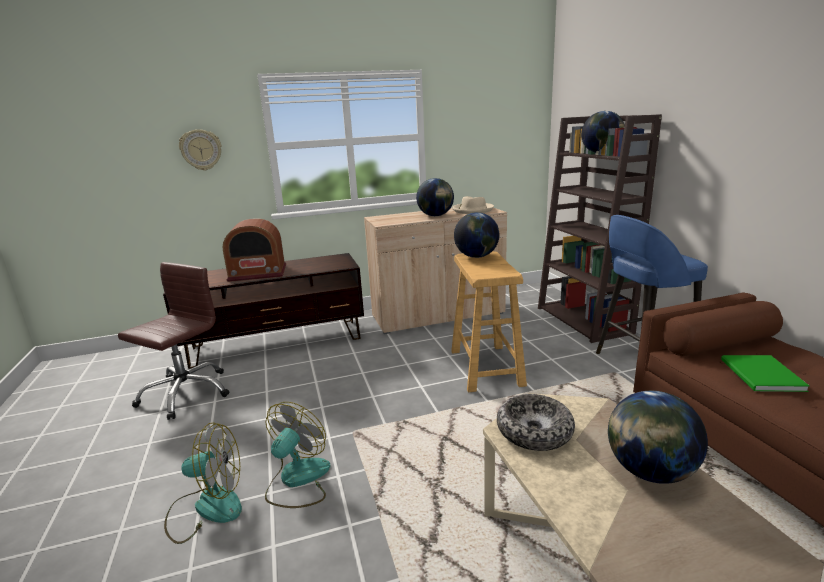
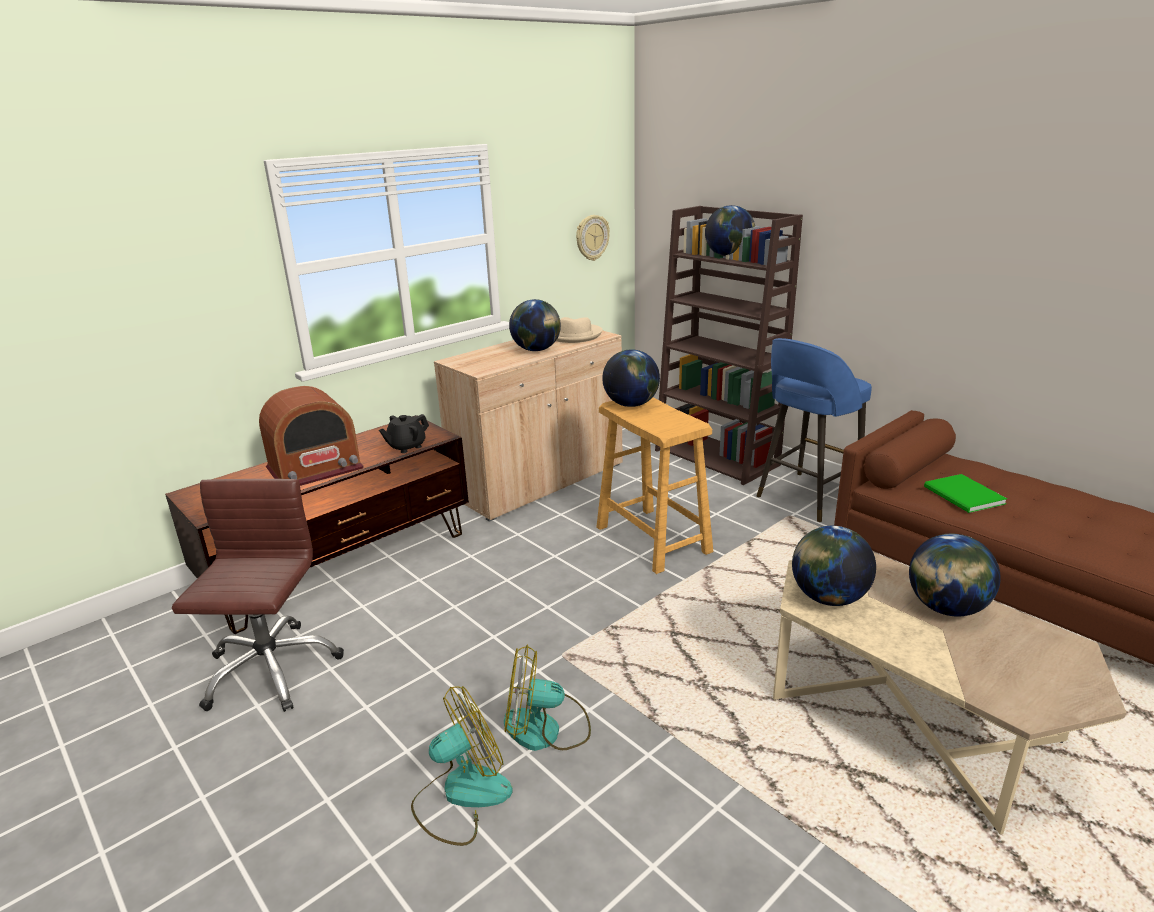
camera: 25 degrees left, 5 degrees up
wall clock [179,129,221,171] -> wall clock moved to [576,215,610,261]
fan [265,402,330,508] -> fan turned 90 degrees counterclockwise [504,644,591,751]
bowl [497,394,575,451] -> globe [792,526,876,606]
none -> black teapot [379,414,429,453]

